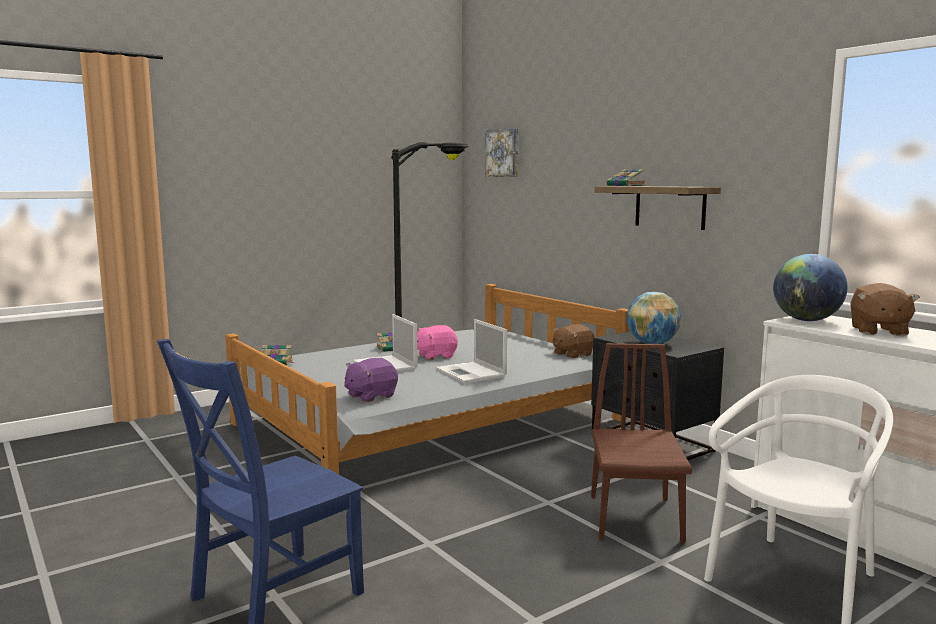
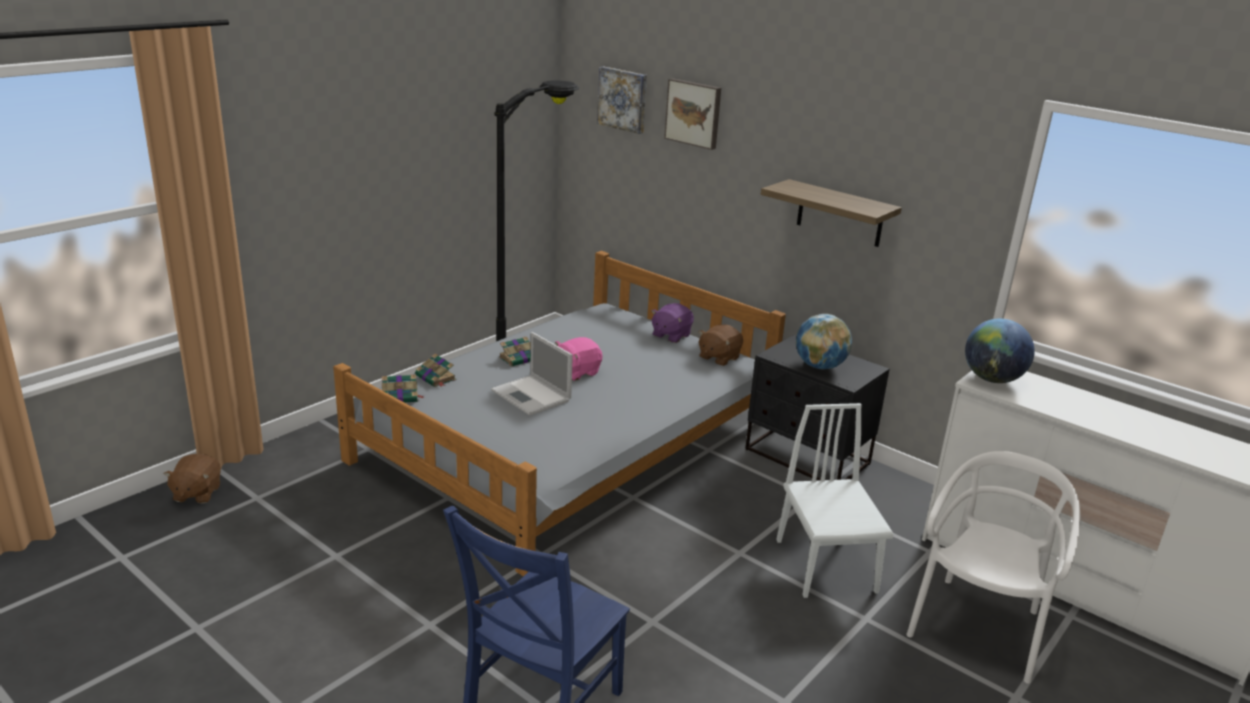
camera: 15 degrees left, 15 degrees up
purple plush toy [344,358,398,403] -> purple plush toy moved to [651,303,694,343]
laptop [436,319,507,383] -> none
brown chair [591,343,692,544] -> white chair [776,403,894,598]
book [607,169,646,186] -> book moved to [415,353,456,387]
brown plush toy [850,283,920,336] -> brown plush toy moved to [164,453,221,503]
none -> picture [664,78,721,150]

